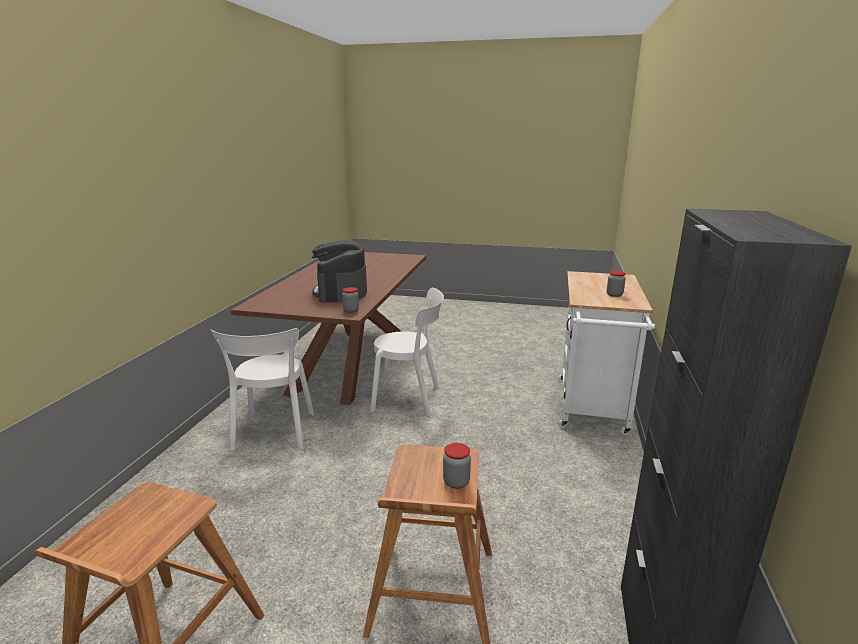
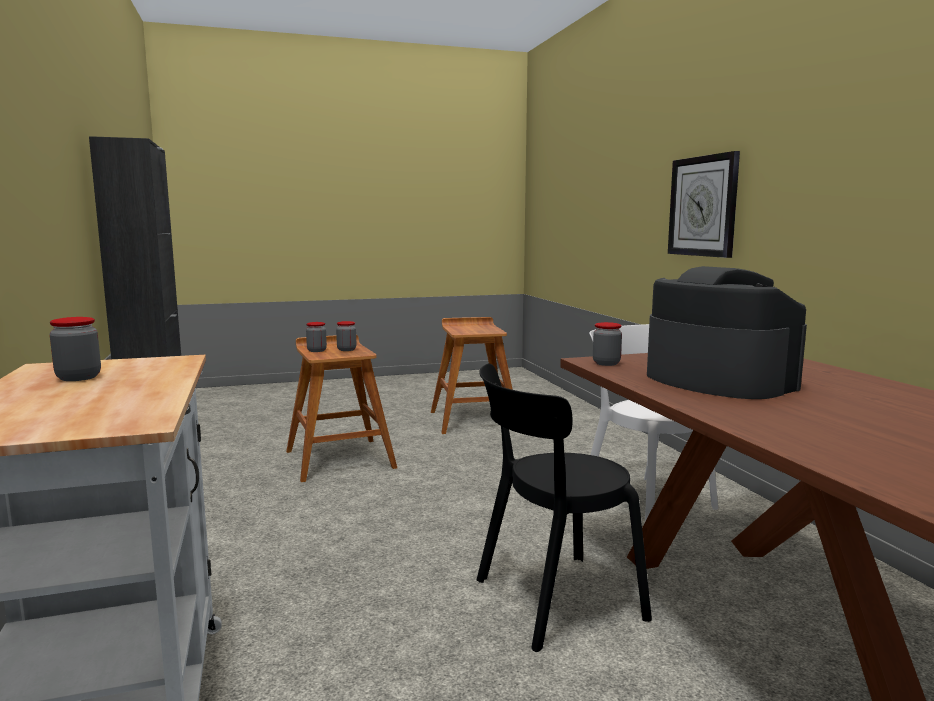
camera: 150 degrees right, 10 degrees down
white chair [370,288,444,416] -> black chair [477,364,652,652]
none -> jar [336,321,356,351]
none -> wall clock [668,151,740,258]

